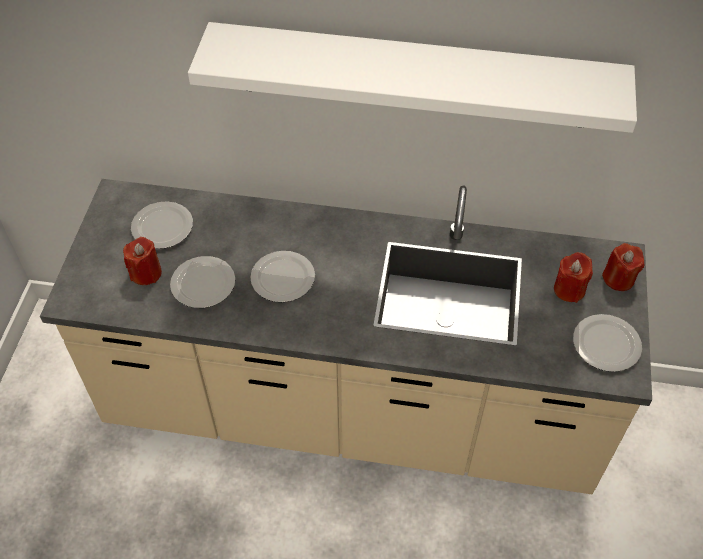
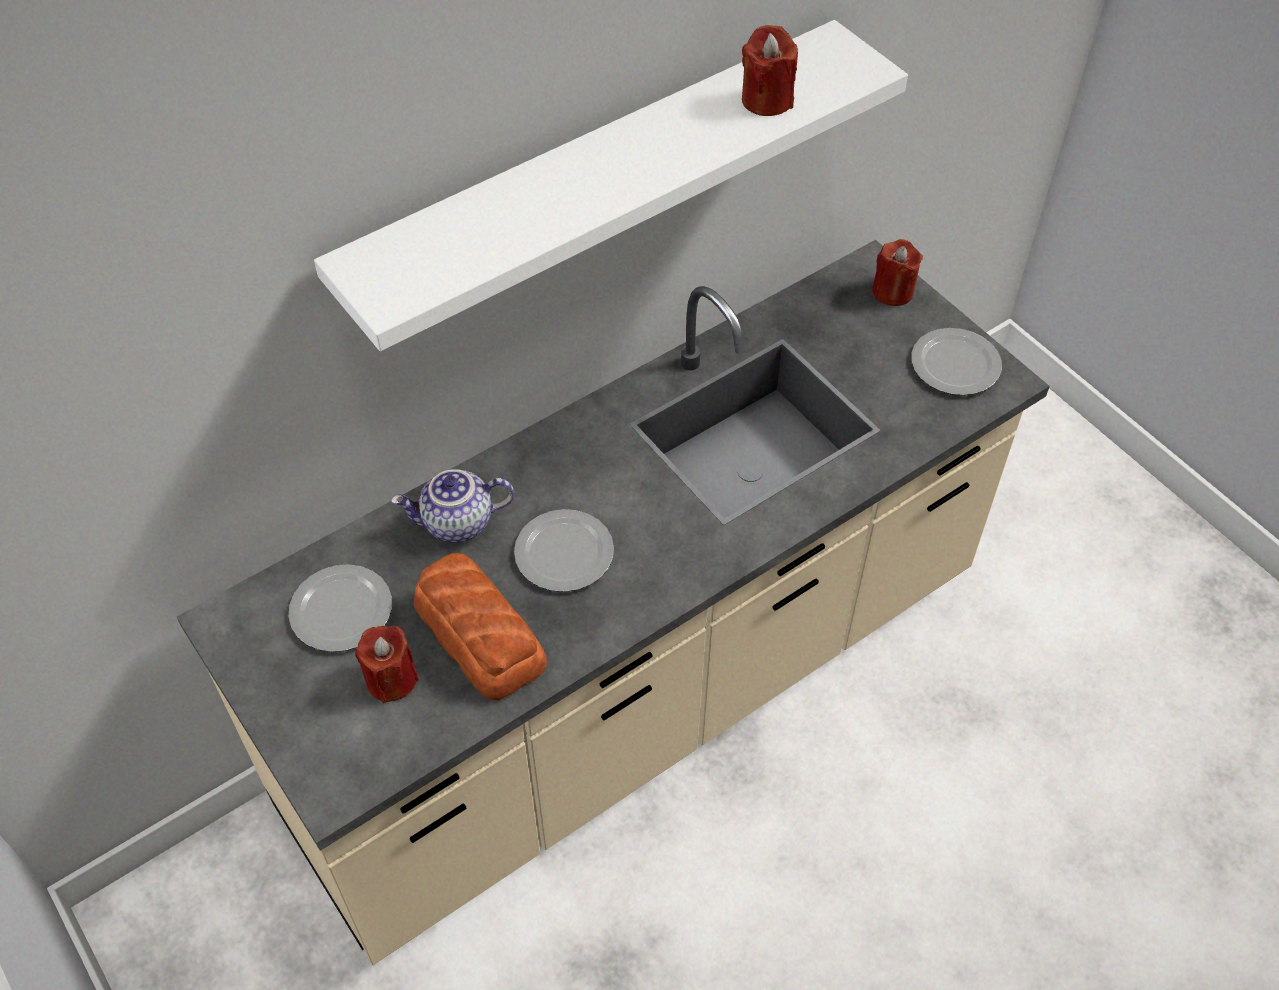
camera: 45 degrees left, 0 degrees up
plate [170,256,235,308] -> bread [414,553,547,701]
red candle [554,252,593,303] -> red candle moved to [742,25,798,116]
none -> teapot [391,469,514,542]

